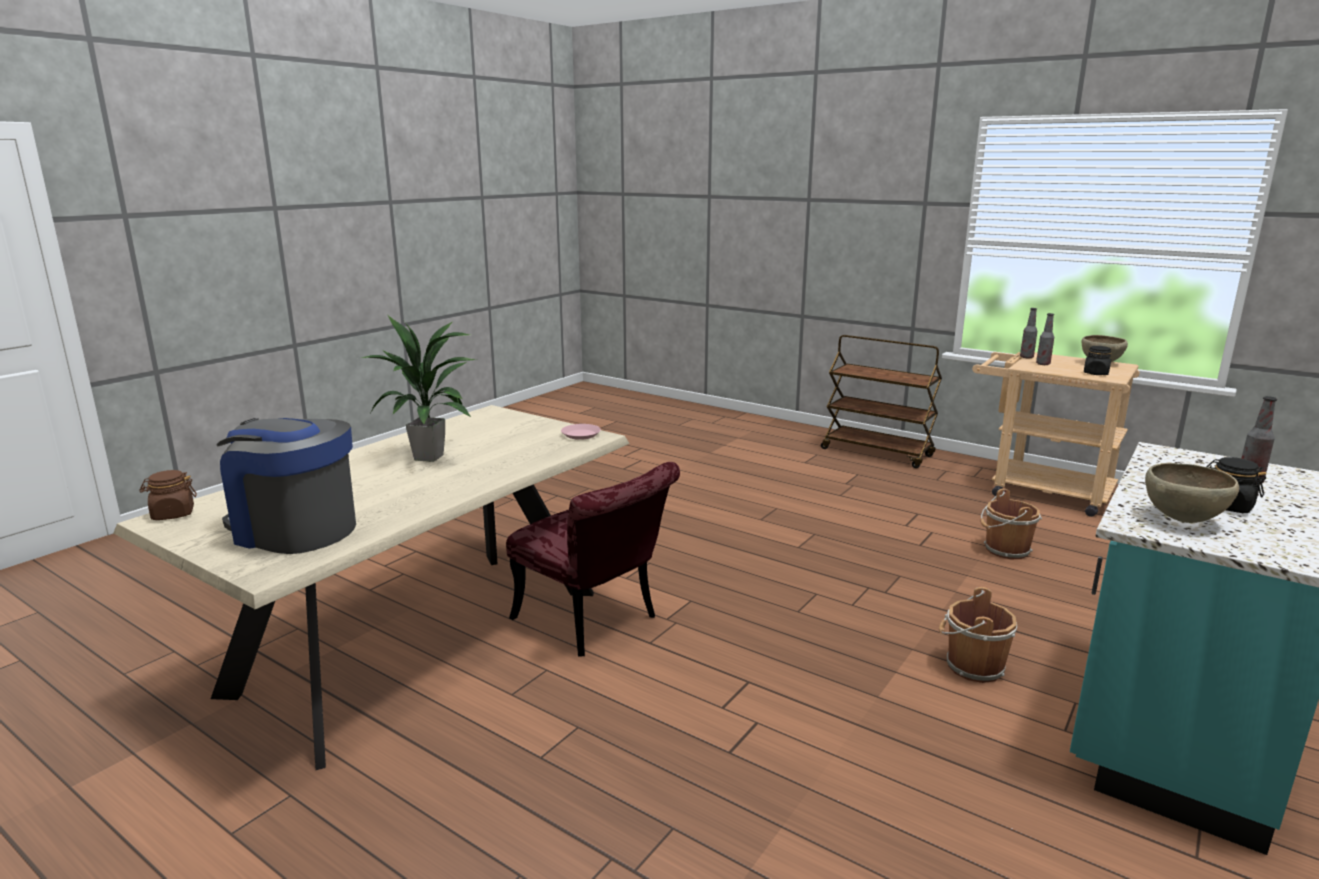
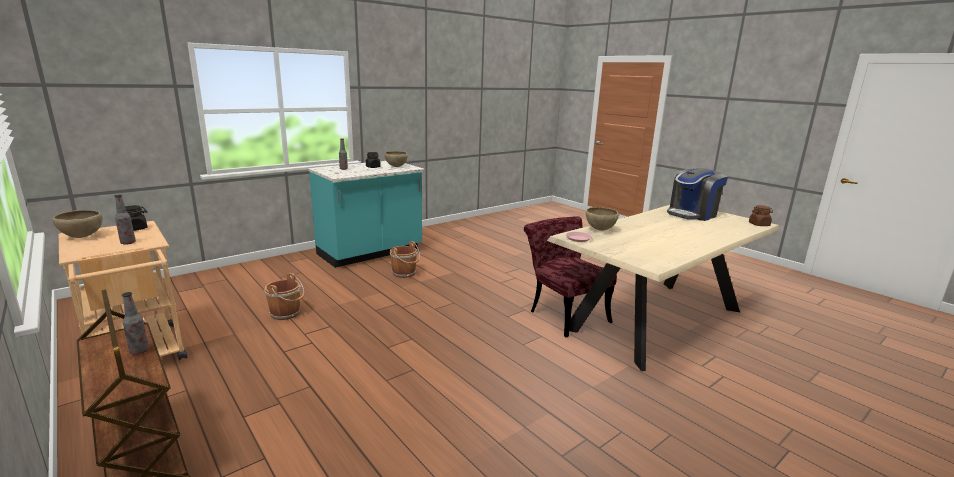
camera: 165 degrees left, 0 degrees up
coffee machine [216,418,356,554] -> coffee machine turned 105 degrees clockwise [667,168,728,221]
potted plant [361,314,476,462] -> none
bottle [1020,308,1037,358] -> bottle moved to [122,292,149,355]
none -> brown bowl [586,207,619,231]

